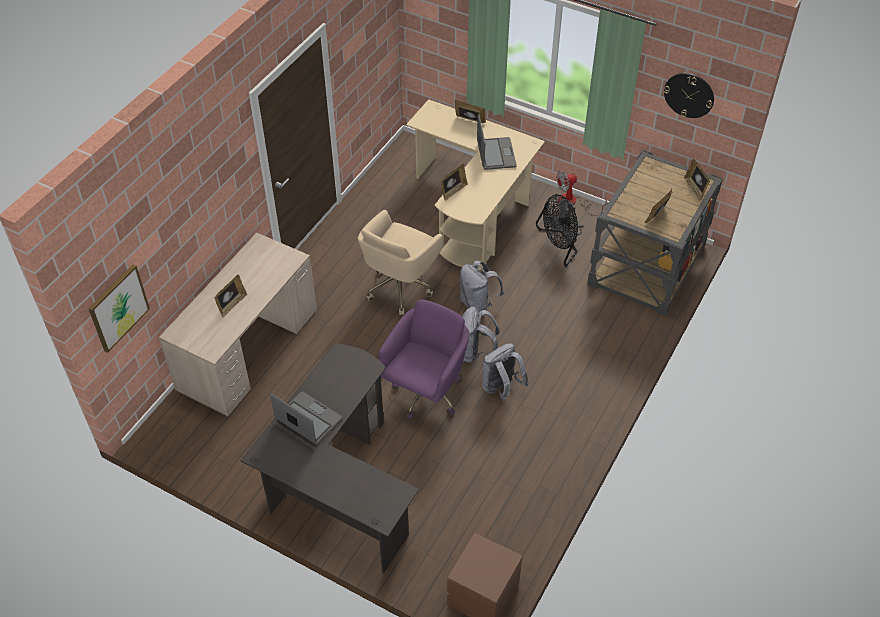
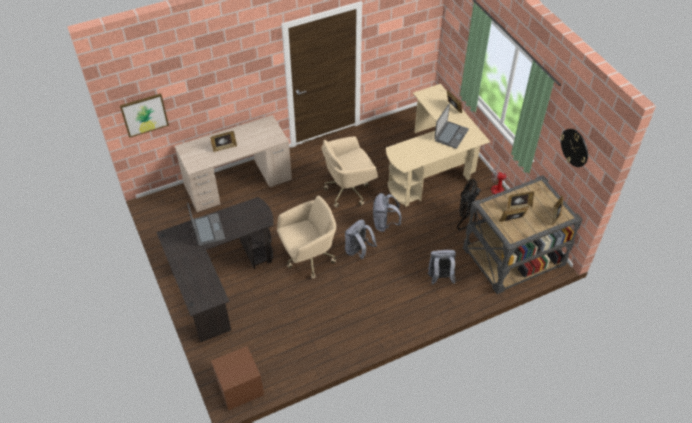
camera: 35 degrees right, 0 degrees up
purple office chair [378,300,469,419] -> beige office chair [277,195,336,279]
picture frame [441,164,468,201] -> picture frame moved to [507,192,534,211]
grey backpack [482,343,529,401] -> grey backpack moved to [427,250,456,285]

